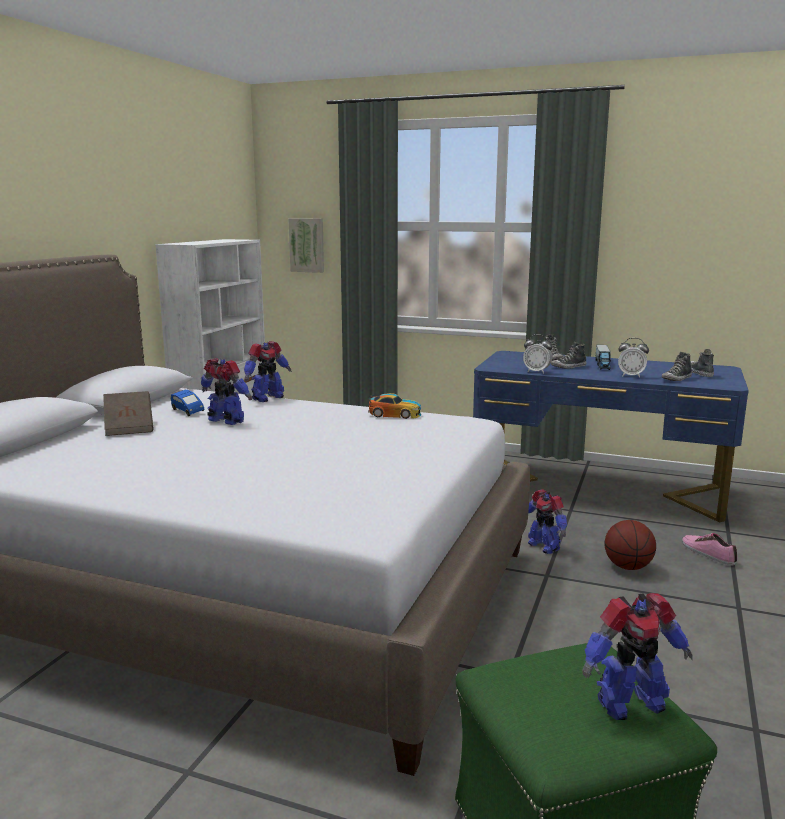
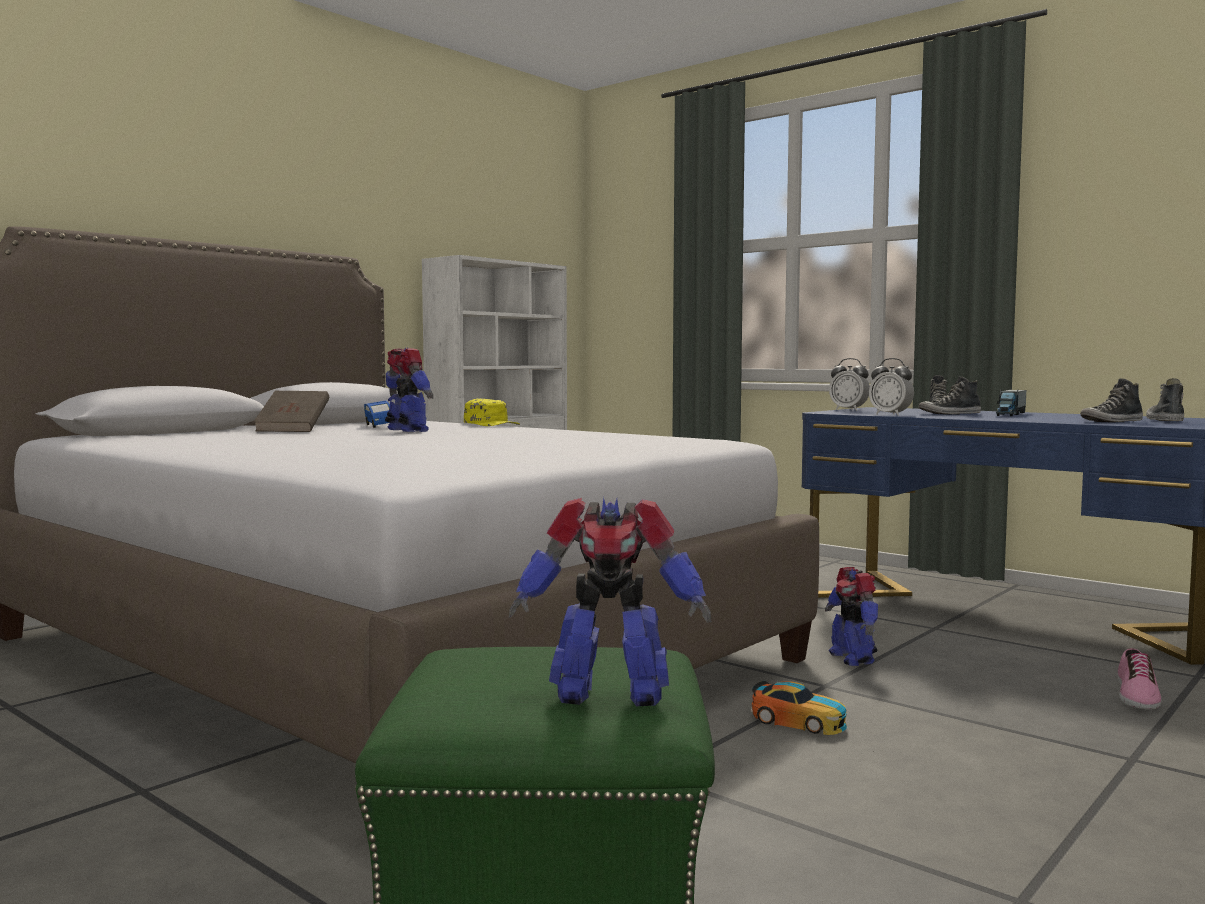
camera: 20 degrees right, 10 degrees down
toy robot [244,341,292,402] -> yellow cap [464,399,520,426]
picture [288,218,324,273] -> none
toy car [368,393,421,419] -> toy car moved to [751,681,847,735]
basketball [604,520,656,570] -> none
alarm clock [618,338,649,378] -> alarm clock moved to [829,358,870,411]
shoe [682,533,738,565] -> shoe turned 150 degrees counterclockwise [1117,648,1162,710]

